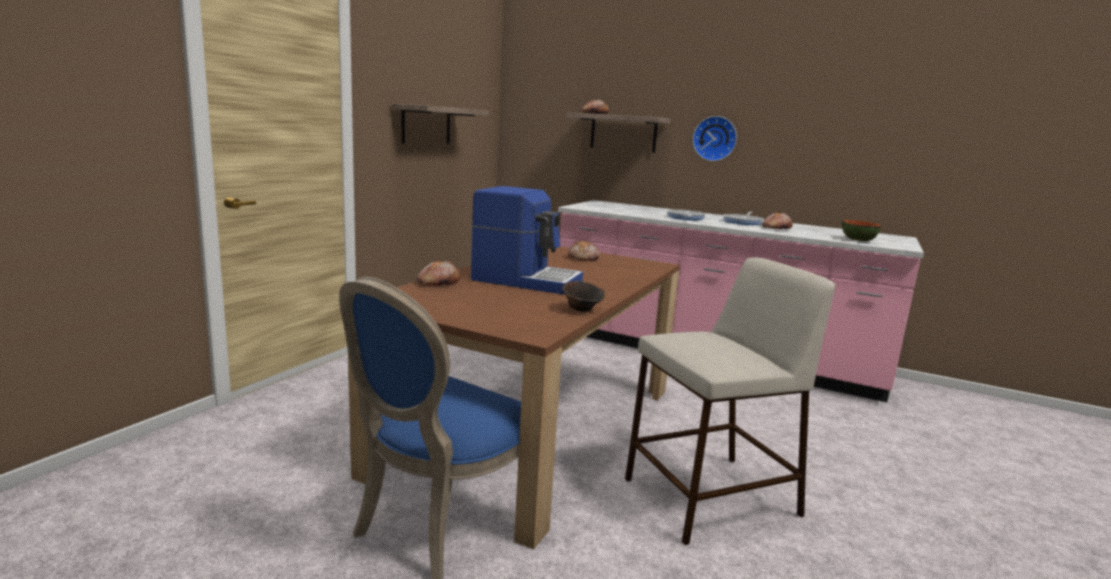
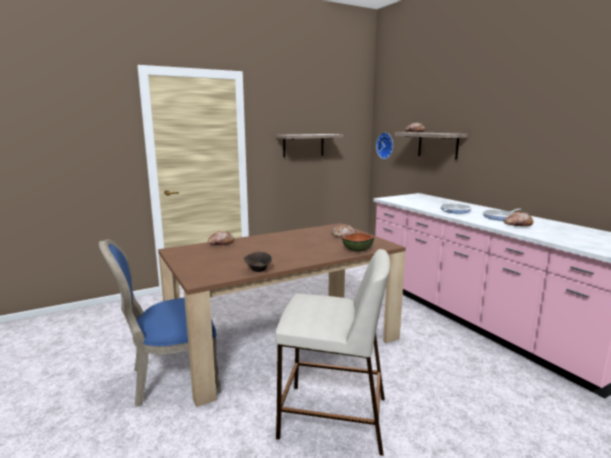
camera: 35 degrees right, 0 degrees up
coffee machine [471,186,583,295] -> none
wall clock [693,116,737,161] -> wall clock moved to [376,133,393,159]
bowl [842,220,881,241] -> bowl moved to [342,233,374,252]

